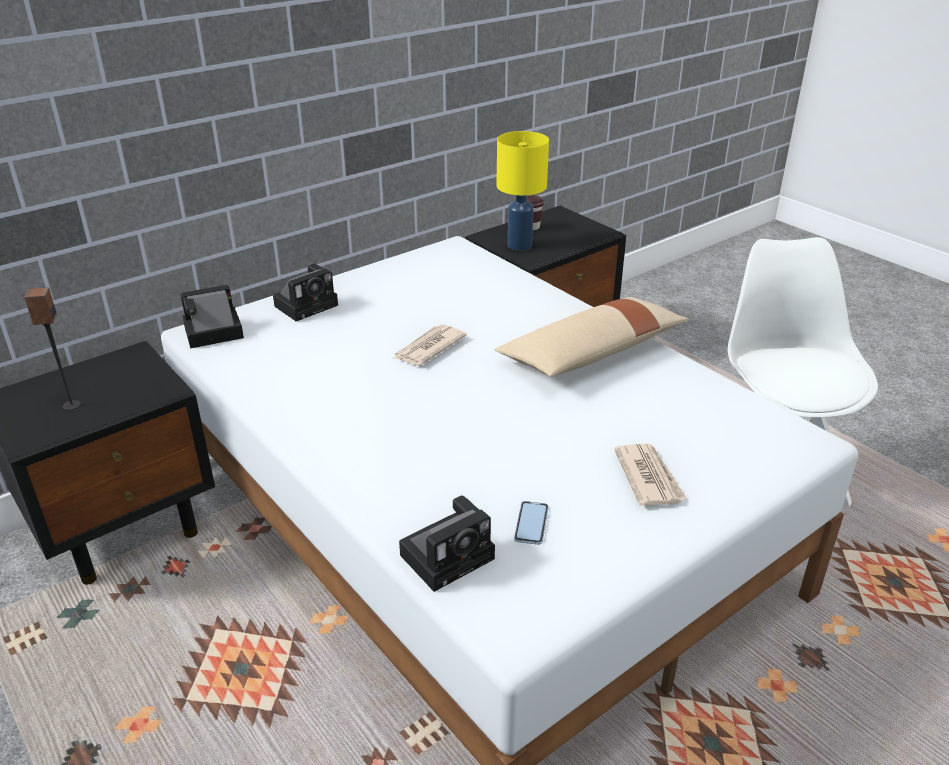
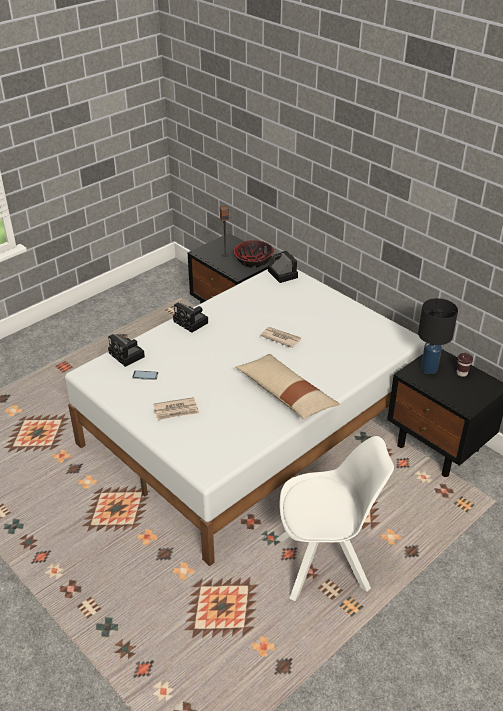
camera: 85 degrees right, 5 degrees up
camera [273,264,338,321] -> camera moved to [173,303,208,333]
yellow table lamp [496,131,549,251] -> black table lamp [418,298,458,374]
none -> bowl [234,240,274,268]

